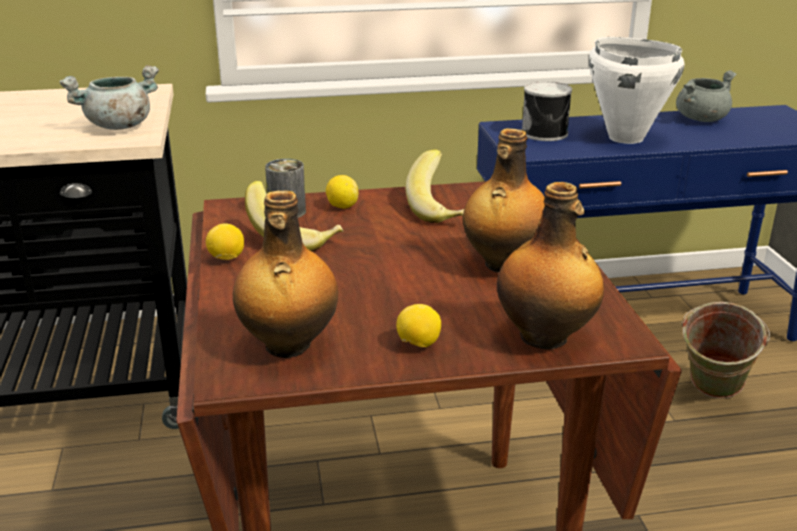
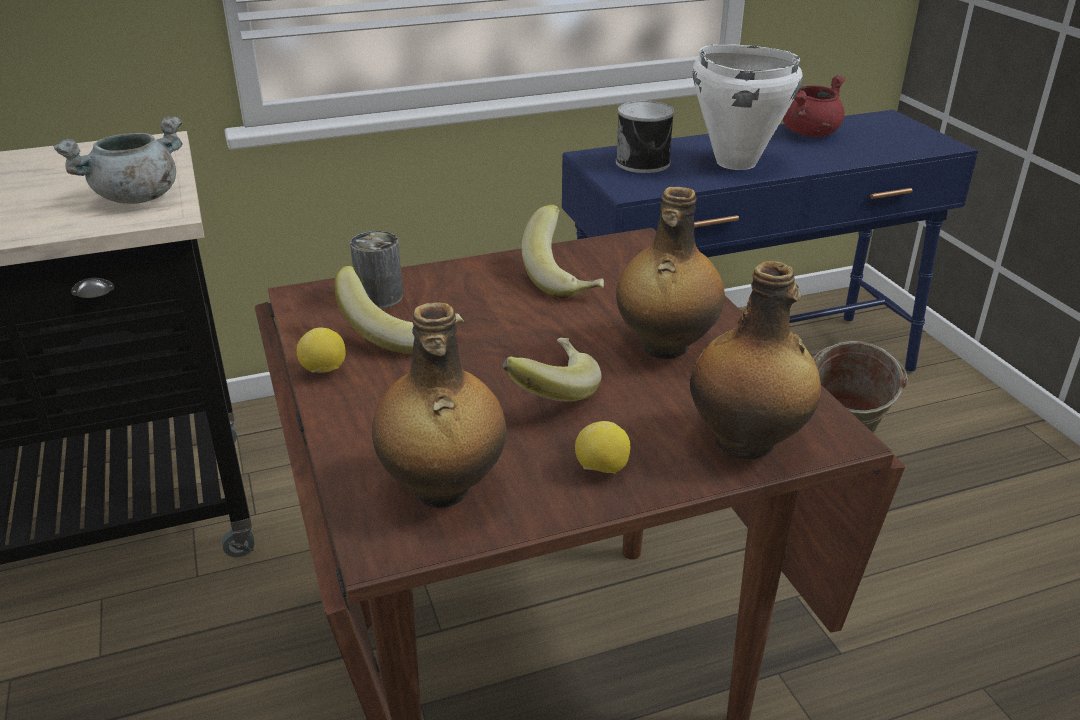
camera: 10 degrees left, 5 degrees up
lemon [326,175,359,209] -> none
grey cooking pot [676,70,737,122] -> red cooking pot [782,75,846,137]
none -> banana [503,338,602,401]

